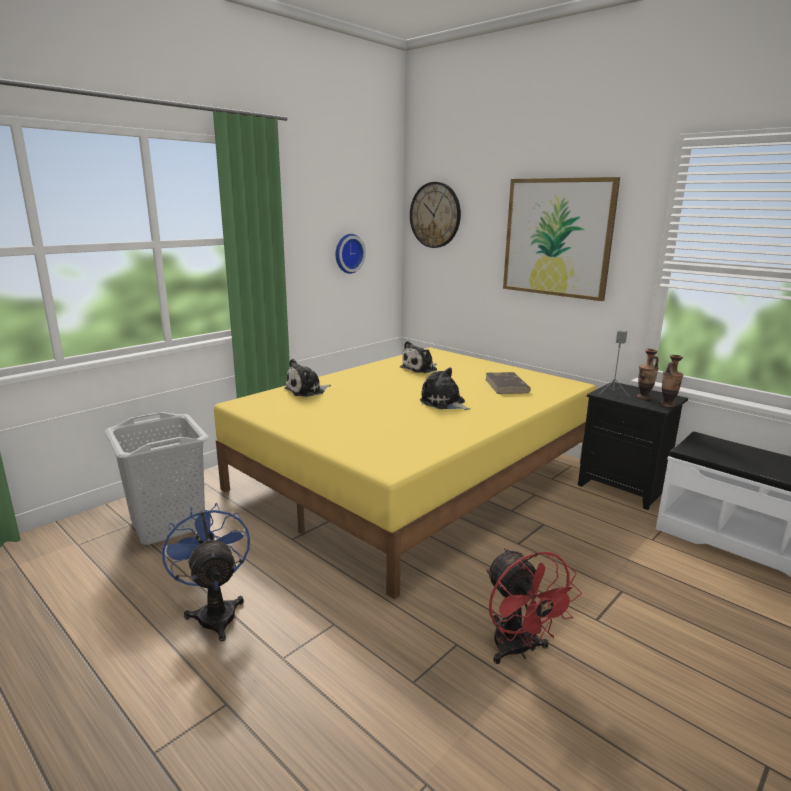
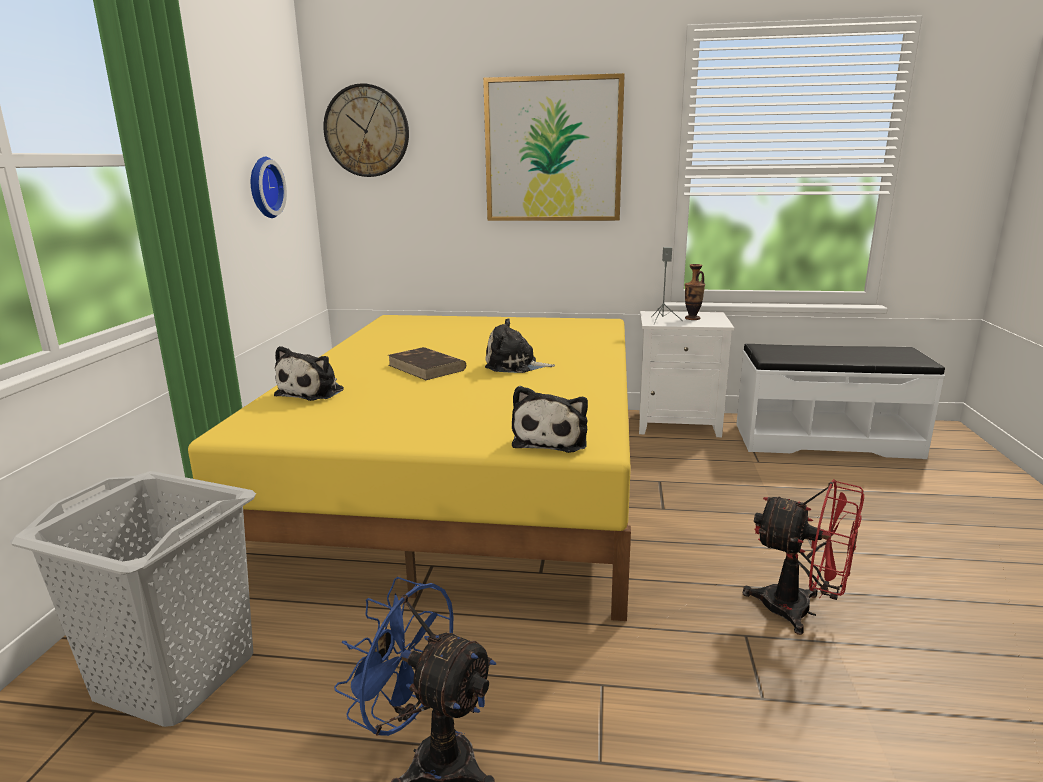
camera: 35 degrees left, 0 degrees up
plush toy [400,341,437,373] -> plush toy moved to [512,386,588,453]
brown book [485,372,531,394] -> brown book moved to [388,347,466,380]
black nightstand [578,382,688,510] -> white nightstand [639,311,734,437]
vase [660,355,683,407] -> none

